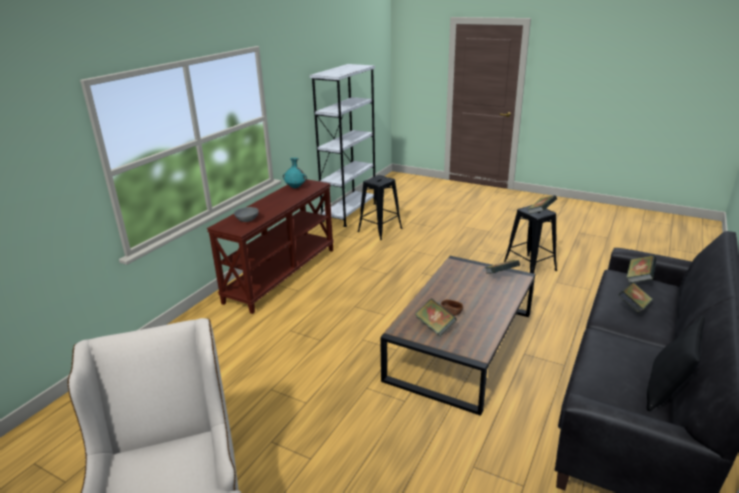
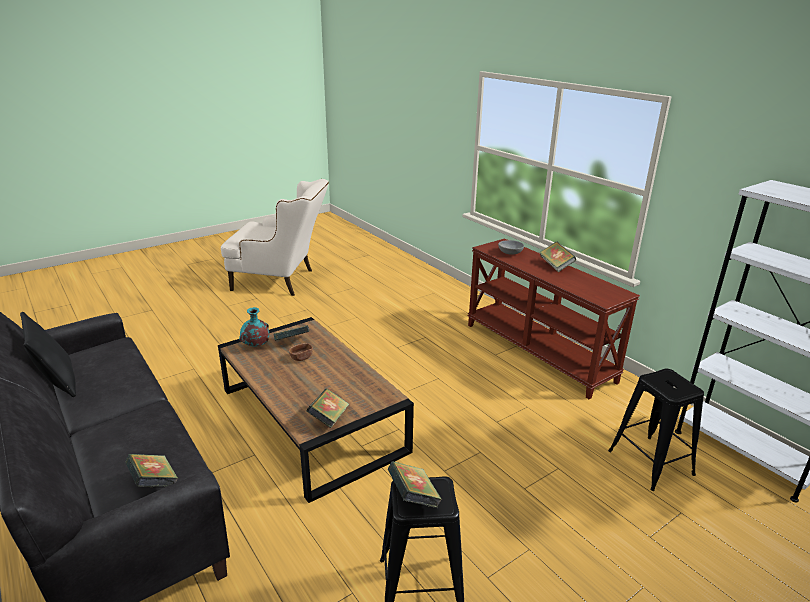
camera: 115 degrees right, 0 degrees up
turquoise vase [283,158,307,189] -> turquoise vase moved to [239,307,269,347]
book [618,282,652,313] -> book moved to [539,241,576,272]

